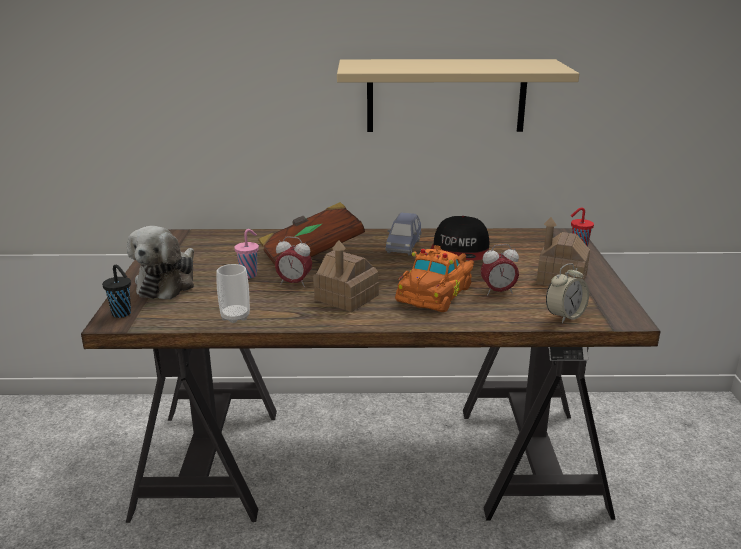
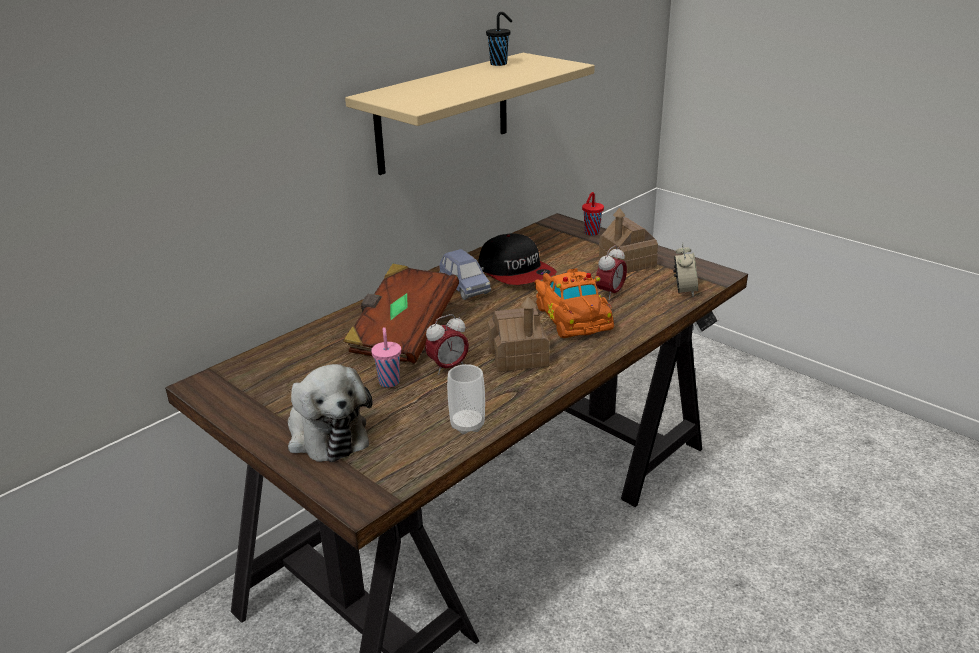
camera: 45 degrees left, 5 degrees up
black cup [102,265,131,318] -> black cup moved to [486,12,512,66]

